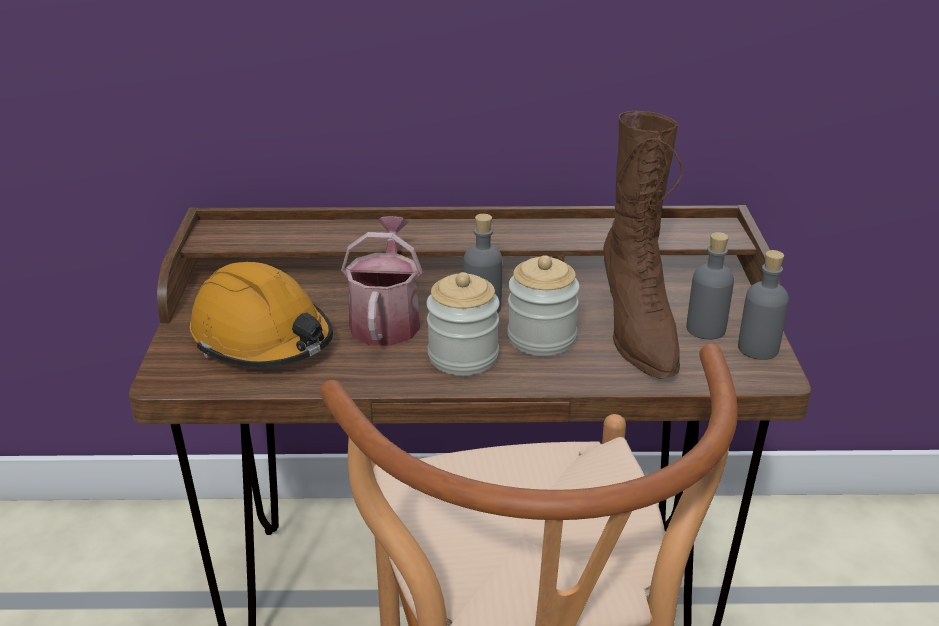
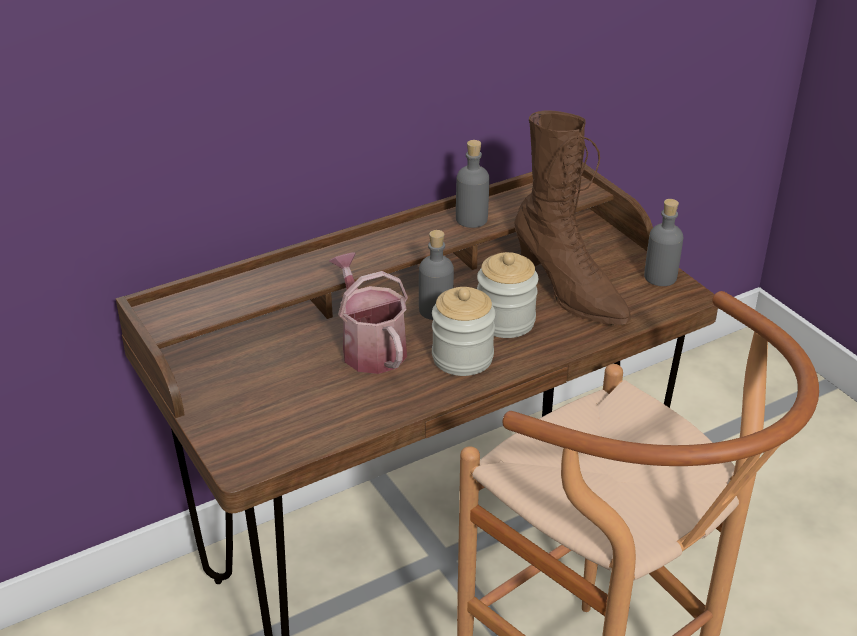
camera: 30 degrees left, 5 degrees up
orange hard hat [190,262,333,368] -> none
grey bottle [686,232,734,340] -> grey bottle moved to [456,140,489,228]

